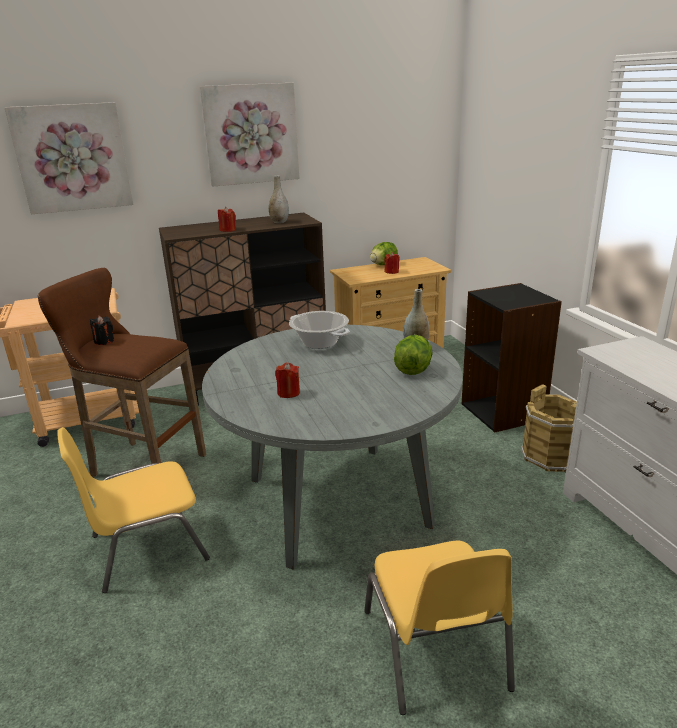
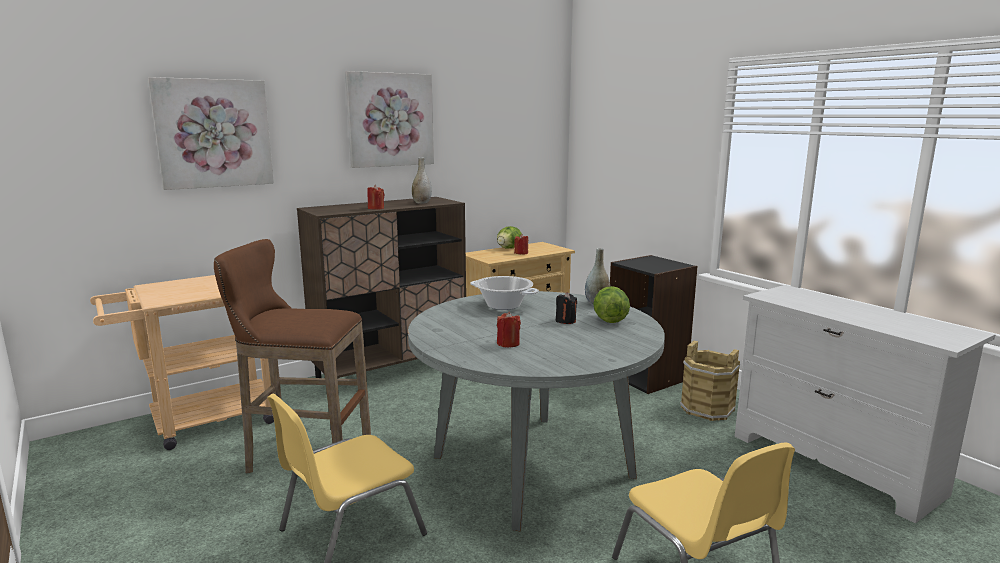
camera: 15 degrees left, 10 degrees down
black candle [90,316,114,345] -> black candle moved to [556,292,577,324]

